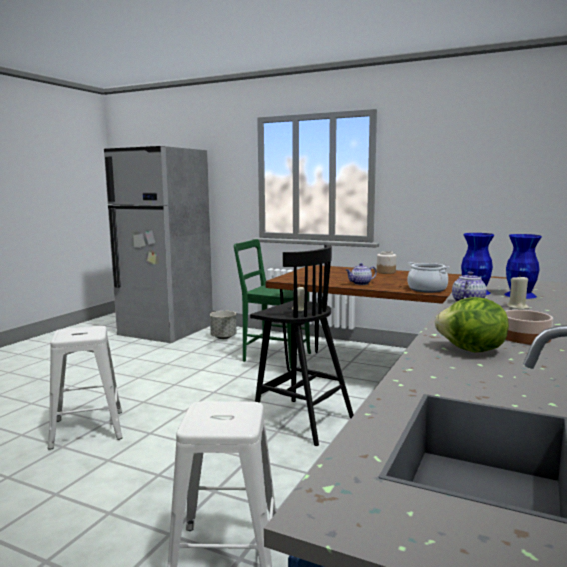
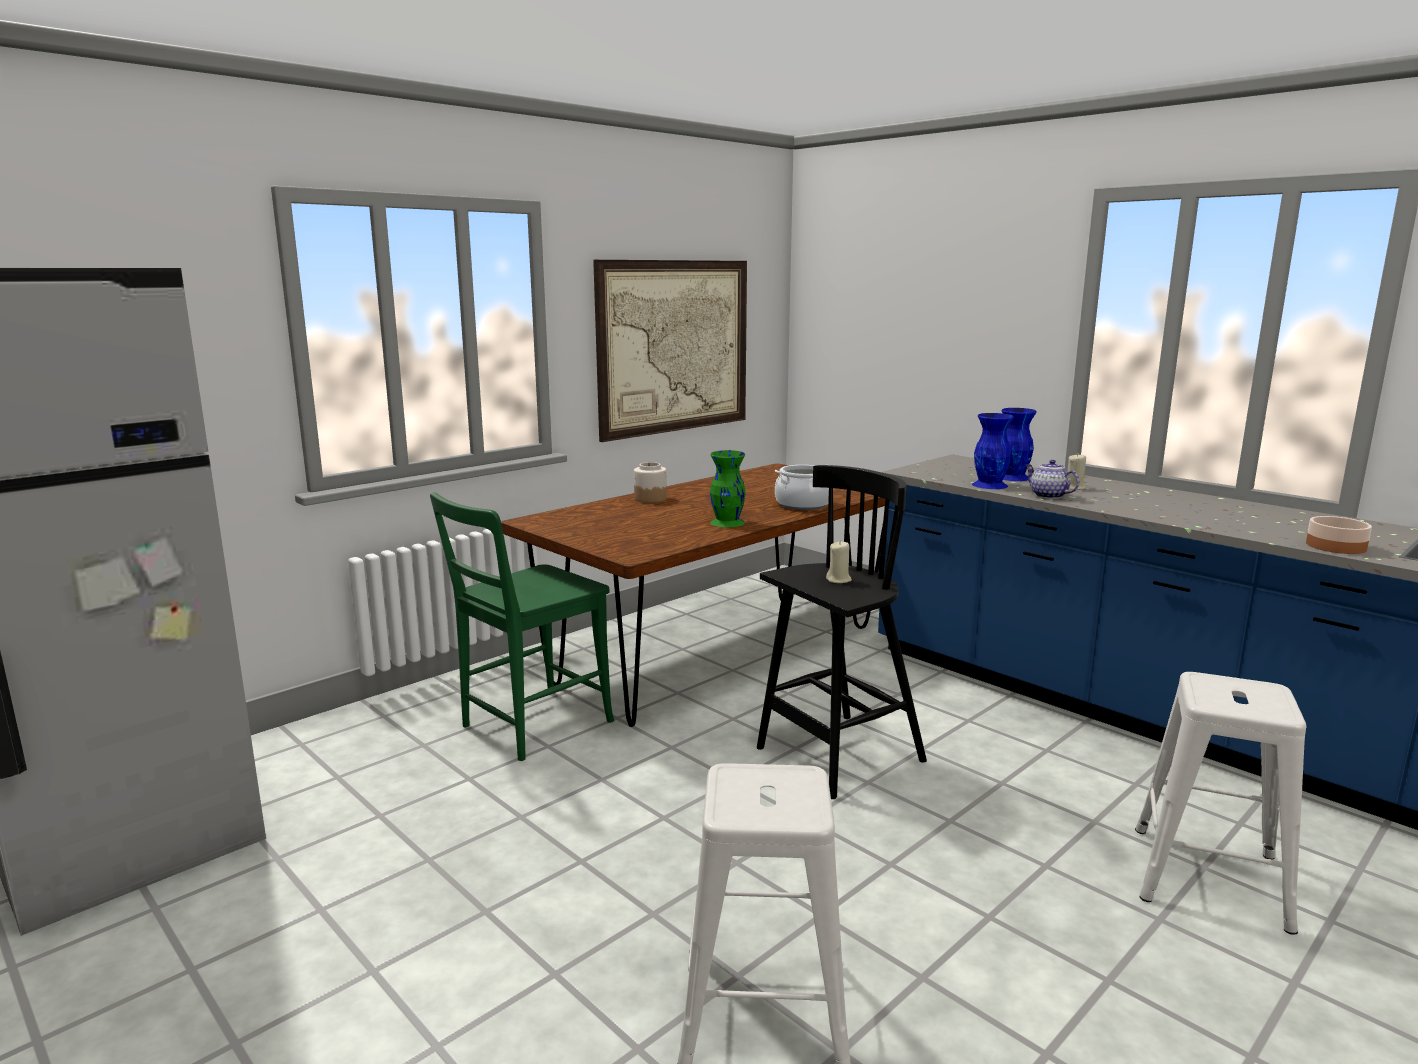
camera: 70 degrees left, 5 degrees up
grey planter [210,311,236,339] -> none
teapot [346,263,377,285] -> green vase [710,450,746,527]
lettuce [435,297,509,352] -> none
bowl [505,310,553,344] -> bowl moved to [1306,516,1372,554]
none -> picture [593,260,747,442]

